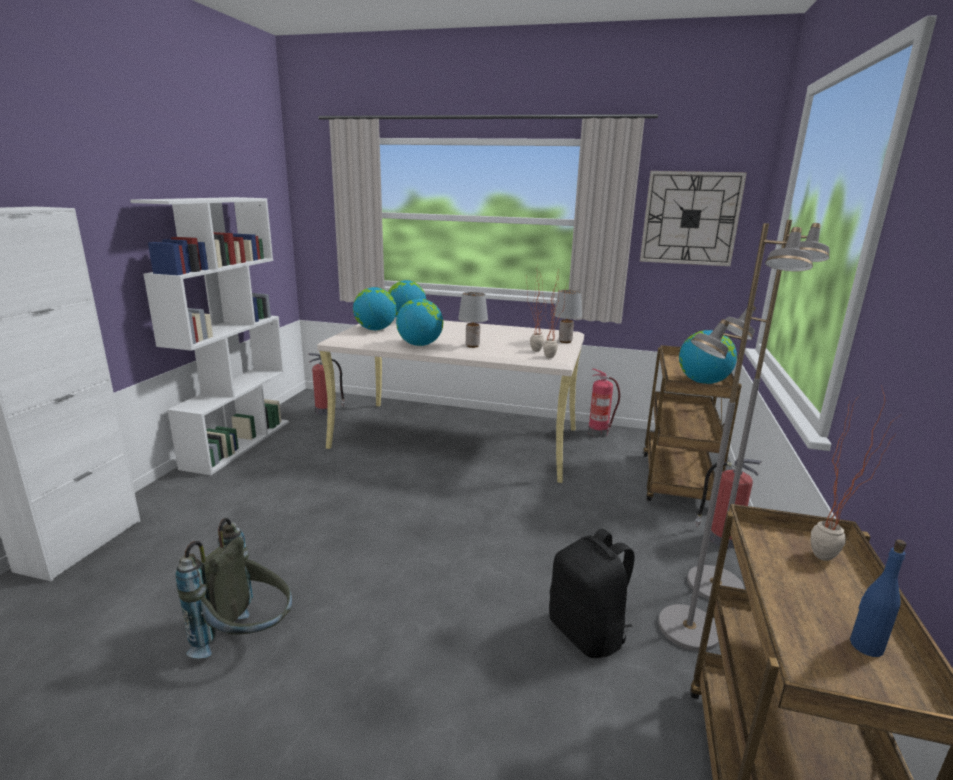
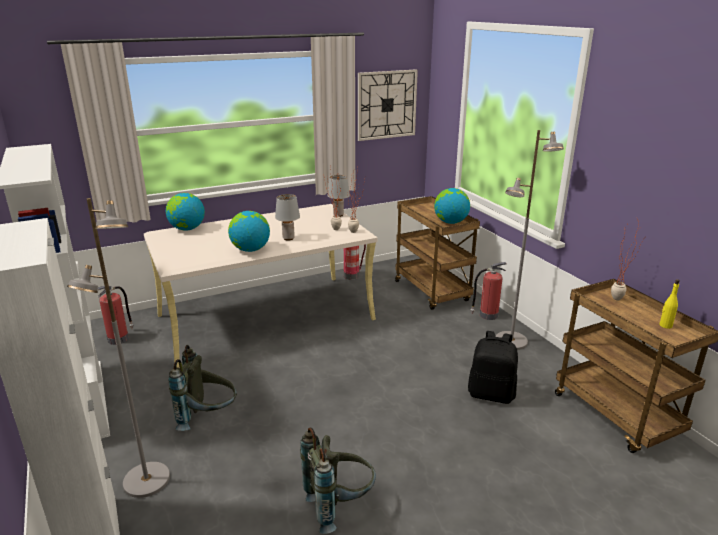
camera: 40 degrees left, 5 degrees up
globe [353,287,396,330] -> none
grey floor lamp [658,223,813,651] -> grey floor lamp moved to [67,198,170,498]
blue bottle [850,539,907,657] -> yellow bottle [659,279,680,329]
none -> grey backpack [168,345,237,431]

